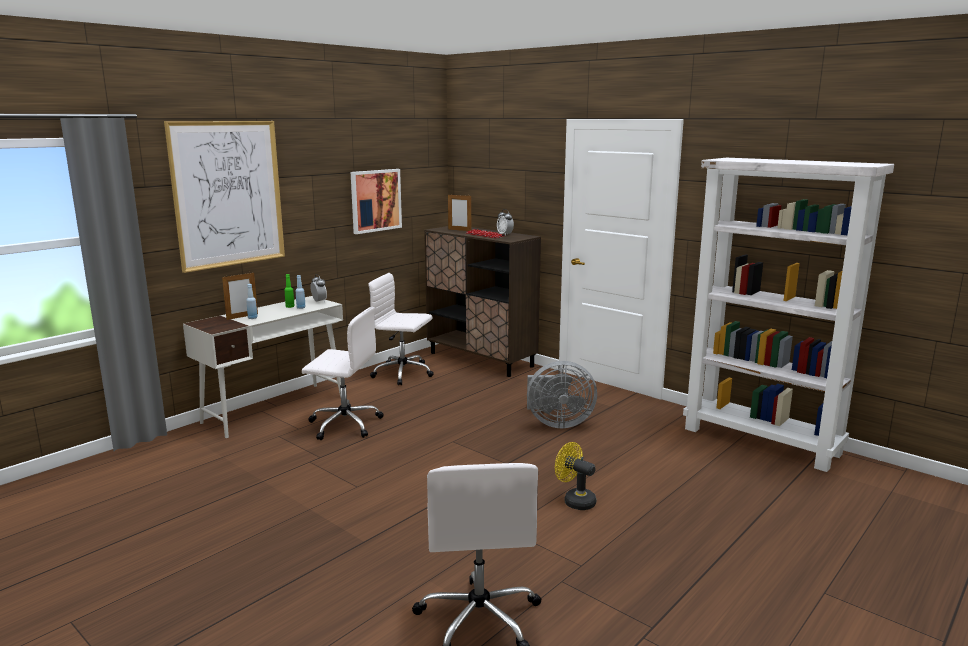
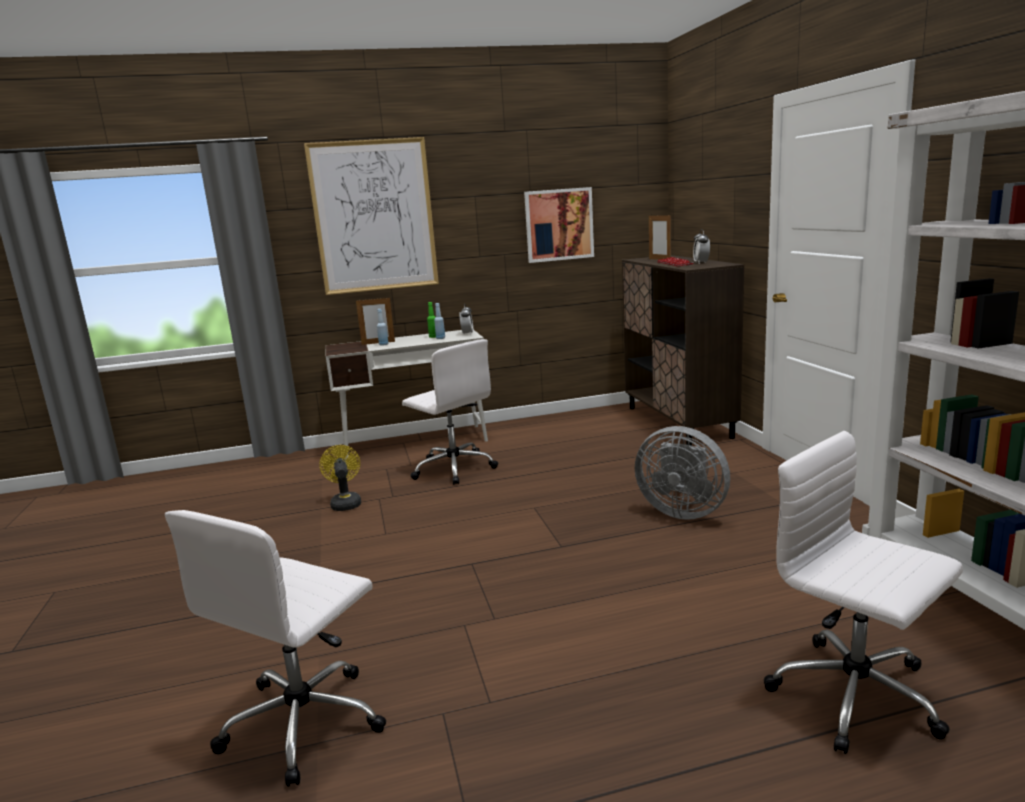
camera: 35 degrees right, 0 degrees up
white office chair [368,273,434,385] -> white office chair moved to [764,431,963,754]
yellow fan [555,442,596,510] -> yellow fan moved to [319,445,361,511]

